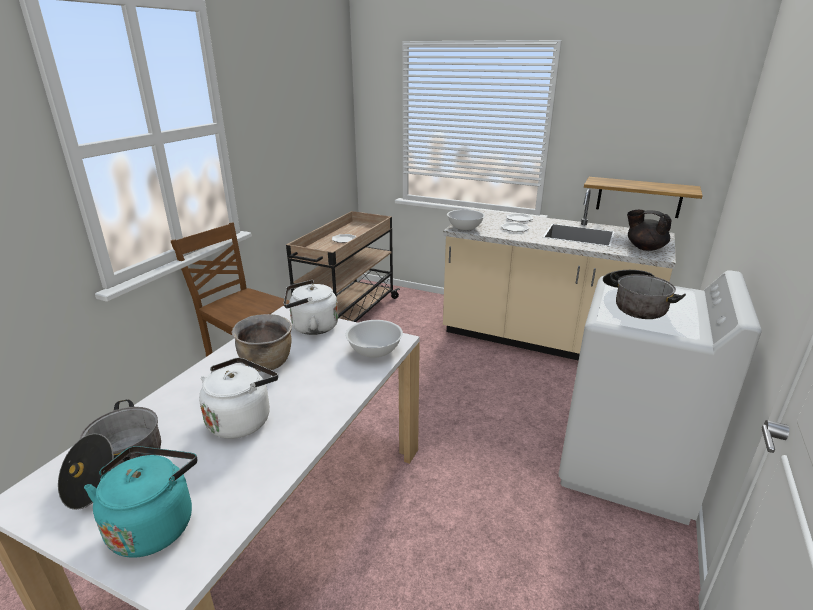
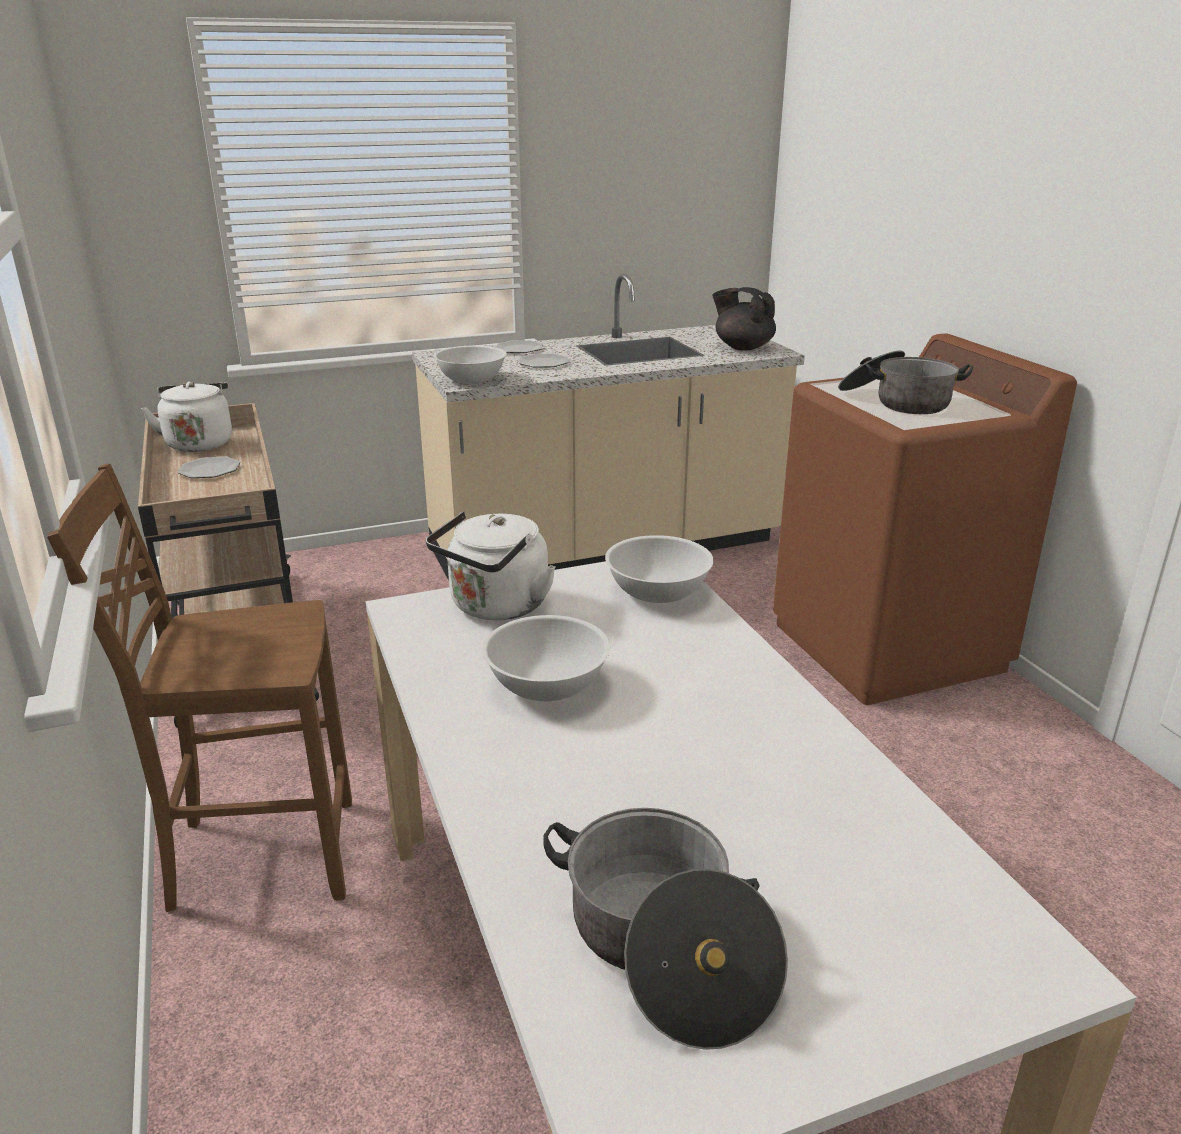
camera: 45 degrees left, 0 degrees up
turquoise kettle [84,446,197,558] -> none
white kettle [199,358,278,439] -> white kettle moved to [141,382,232,452]
brown cooking pot [231,314,292,372] -> white bowl [482,615,610,701]
white washing machine [558,270,762,525] -> brown washing machine [773,333,1077,705]
shelf [584,177,703,218] -> none
black teapot [627,210,672,251] -> black teapot turned 45 degrees clockwise [712,287,776,350]

